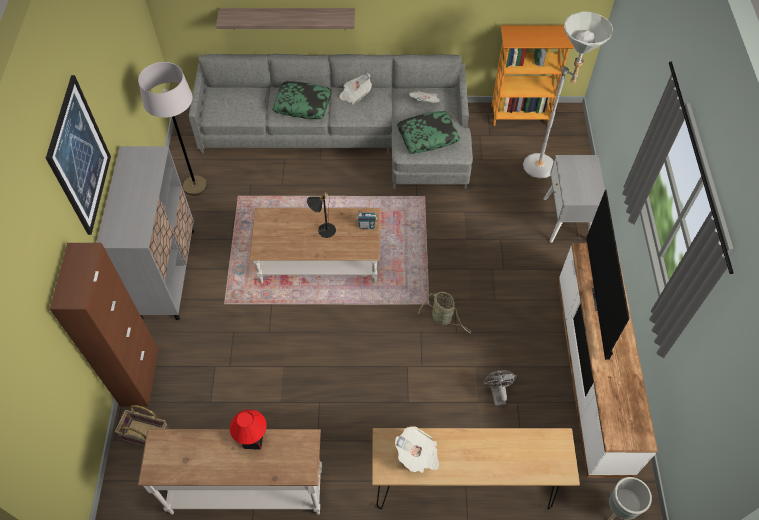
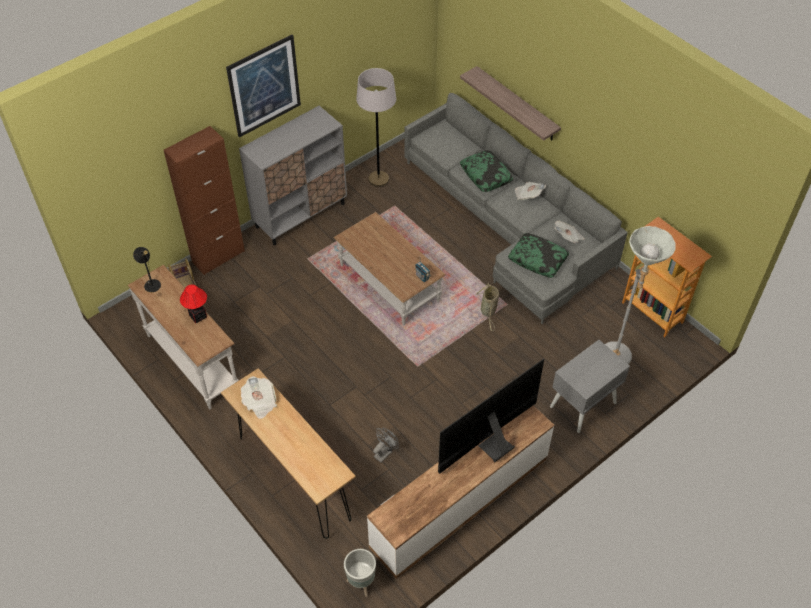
camera: 50 degrees right, 5 degrees down
black table lamp [307,192,336,238] -> black table lamp moved to [133,247,161,292]
basket [418,292,471,333] -> basket moved to [475,283,499,331]

